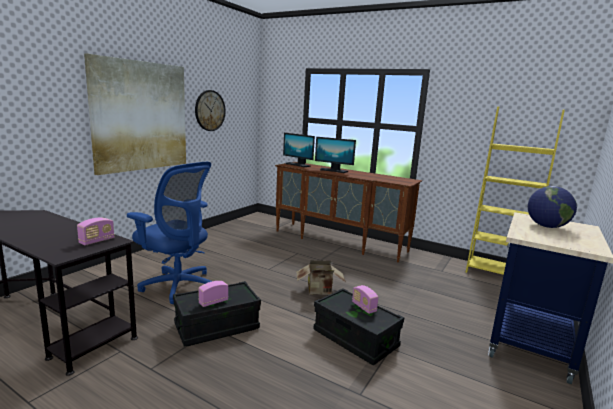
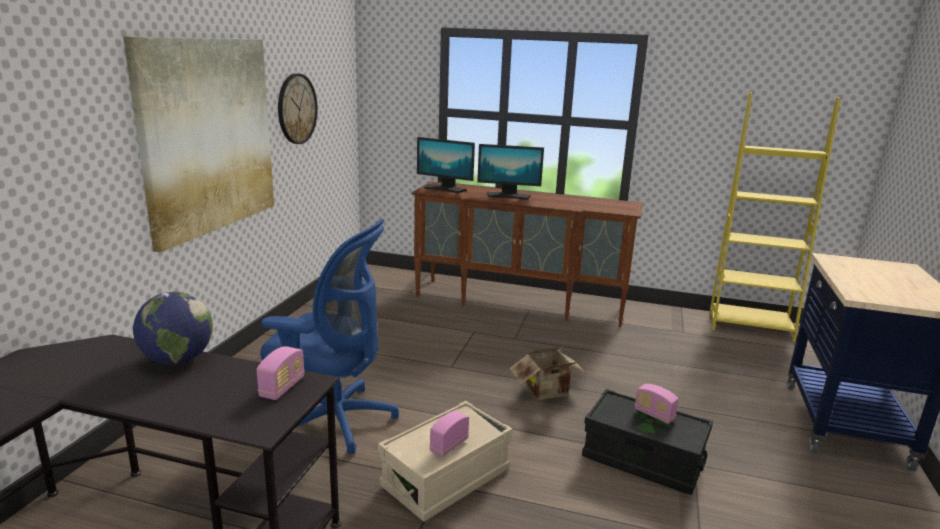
camera: 15 degrees left, 5 degrees up
black storage box [173,281,261,347] -> beige storage box [378,401,513,522]
globe [528,186,577,228] -> globe moved to [133,291,213,364]

